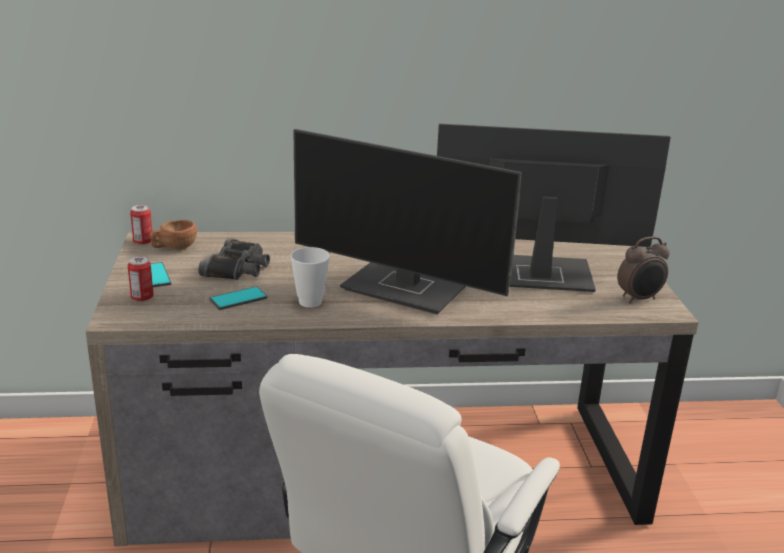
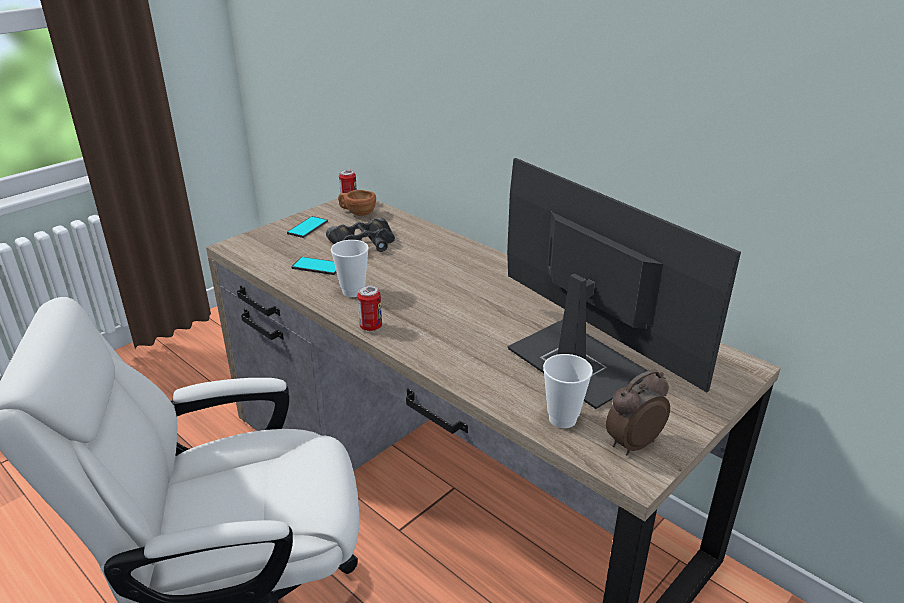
camera: 50 degrees right, 5 degrees up
can [127,256,154,302] -> can moved to [357,285,382,331]
monitor [293,129,522,314] -> none
alarm clock [617,236,670,303] -> alarm clock turned 120 degrees clockwise [606,370,670,455]
none -> cup [543,354,593,428]

